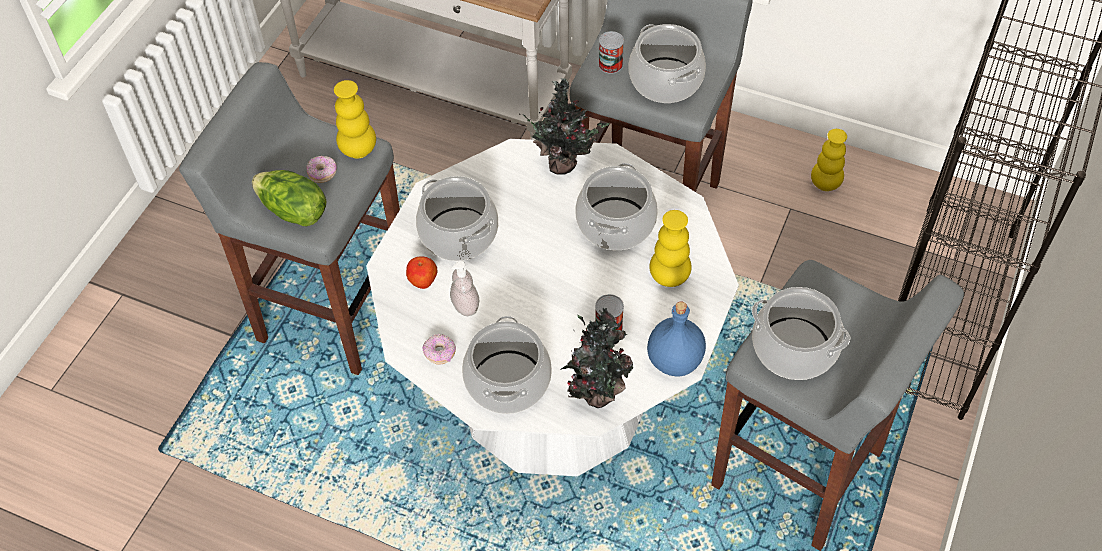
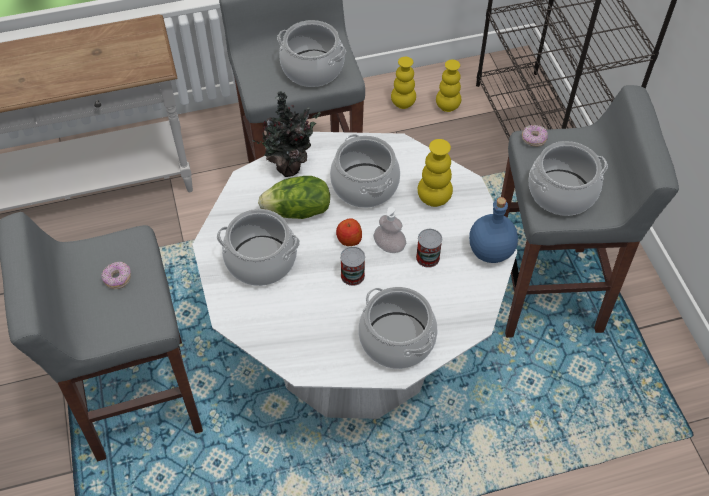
camera: 40 degrees left, 0 degrees up
lettuce [252,170,326,227] -> lettuce moved to [258,176,330,219]
yellow vase [334,80,376,159] -> yellow vase moved to [436,60,461,112]
apple [406,256,437,289] -> apple moved to [336,218,362,246]
donut [422,334,456,365] -> donut moved to [522,125,548,147]
soap dispenser [450,261,479,316] -> soap dispenser moved to [373,207,406,253]
potted plant [561,308,633,408] -> none
can [599,31,624,74] -> can moved to [340,246,365,286]

